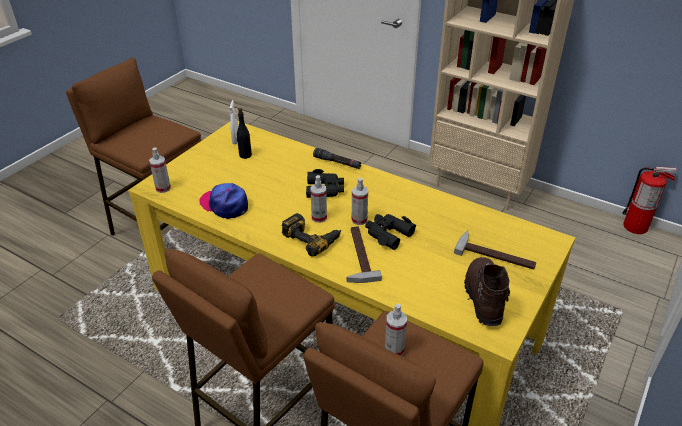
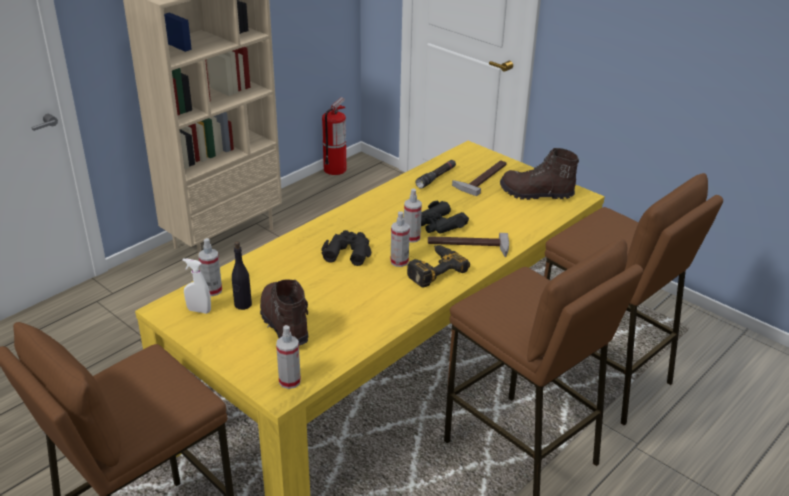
camera: 80 degrees left, 5 degrees down
cap [199,183,248,219] -> none
black flashlight [313,148,362,169] -> black flashlight moved to [416,160,456,189]
spray bottle [385,304,407,356] -> spray bottle moved to [199,238,222,296]
none -> brown boot [260,280,308,346]

